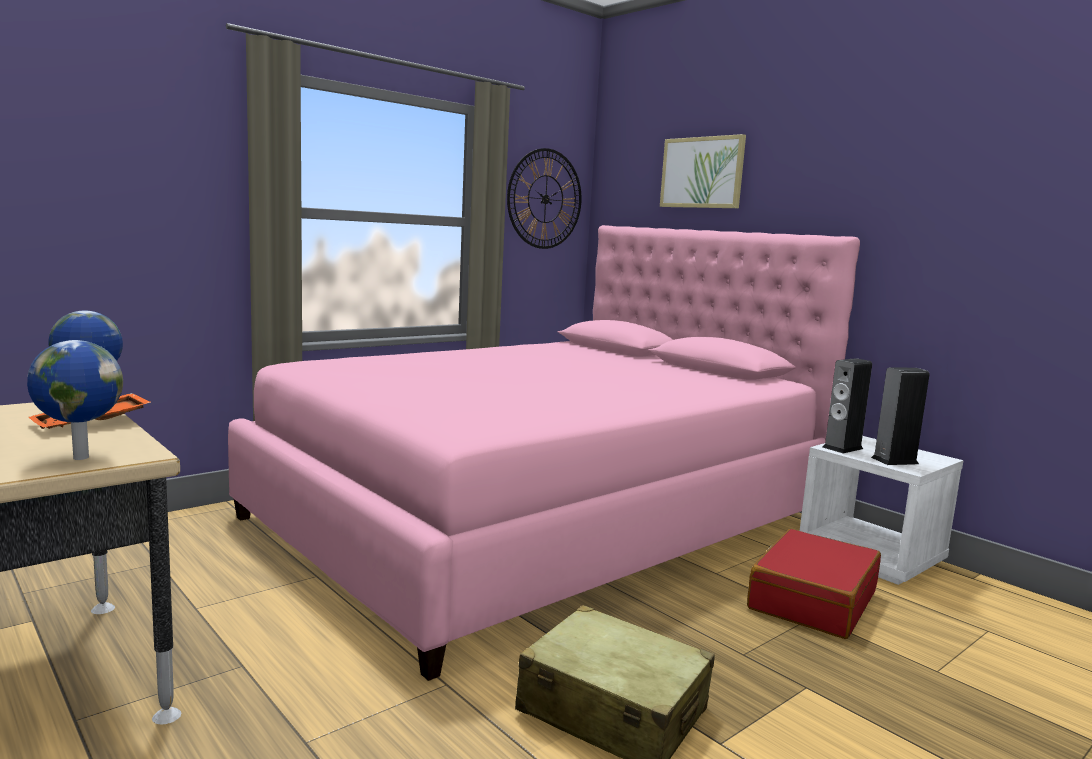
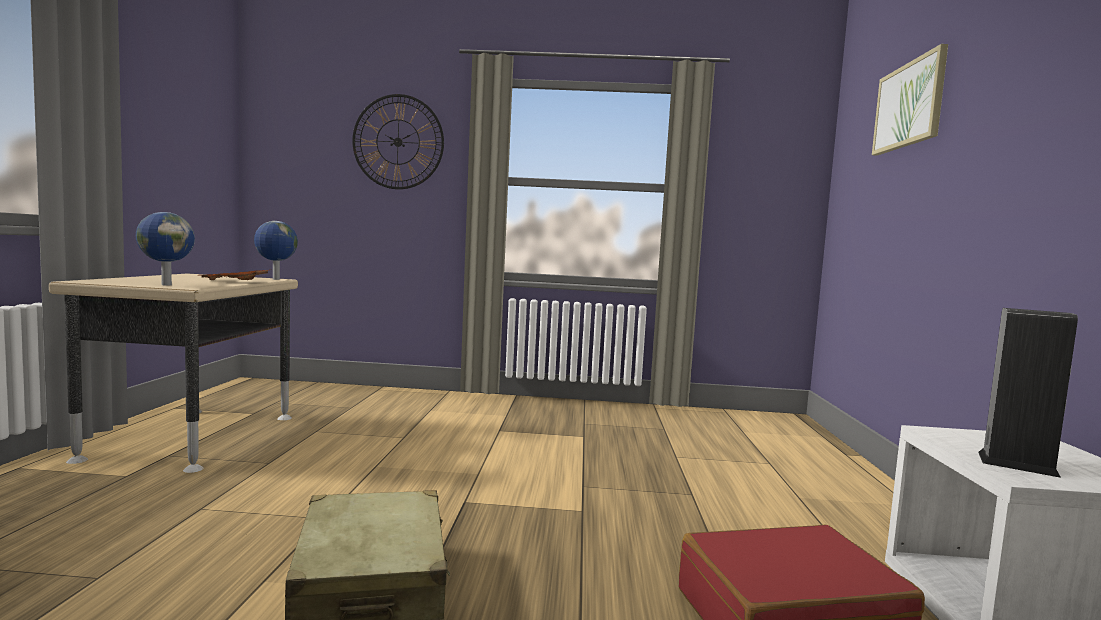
camera: 45 degrees right, 5 degrees down
pink bed [228,225,860,681] -> none
wall clock [507,148,582,249] -> wall clock moved to [352,94,444,189]
speaker [822,358,872,453] -> none

